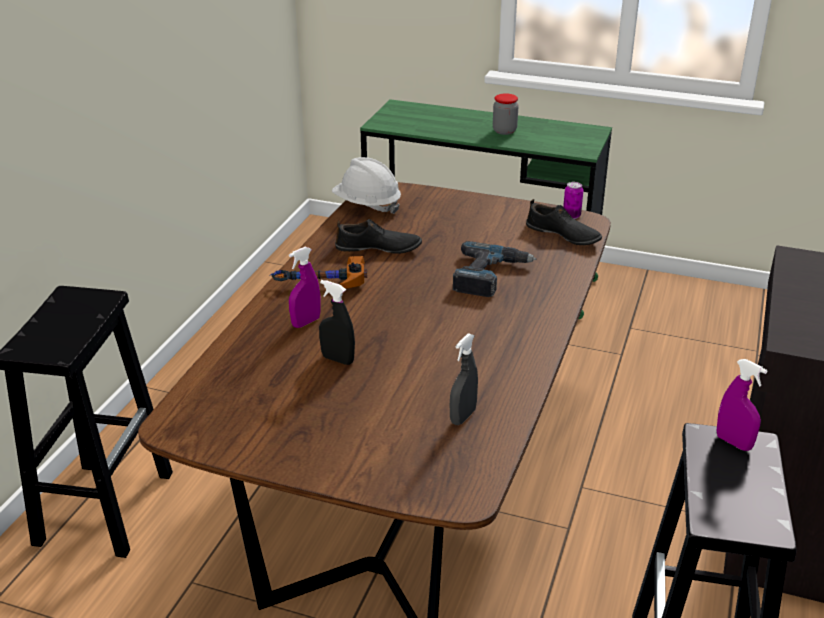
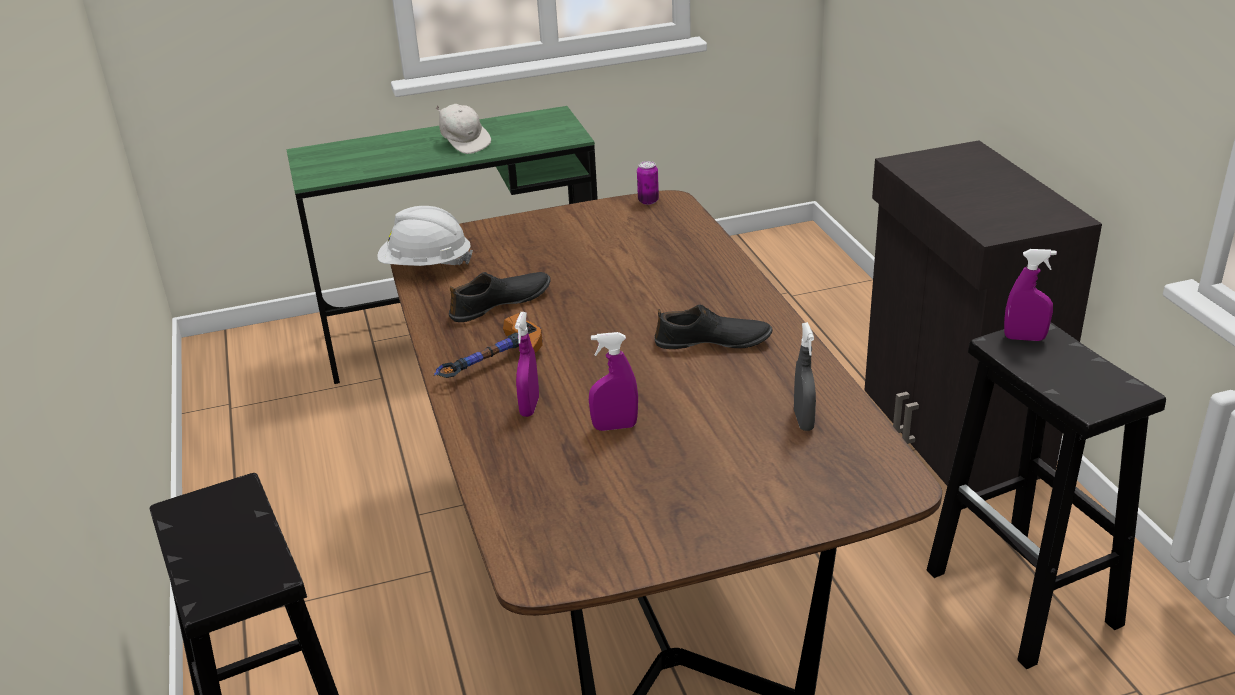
camera: 35 degrees left, 0 degrees up
black spray bottle [319,280,355,365] -> purple spray bottle [589,332,638,431]
power drill [453,241,536,297] -> none
jar [493,93,518,135] -> white cap [436,104,491,154]
black shoe [526,199,602,245] -> black shoe moved to [654,304,772,349]

